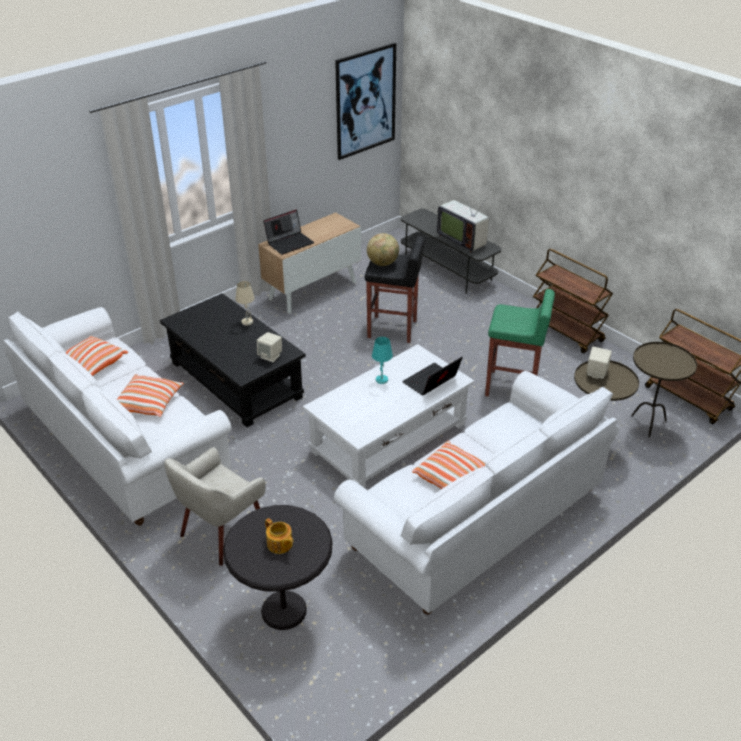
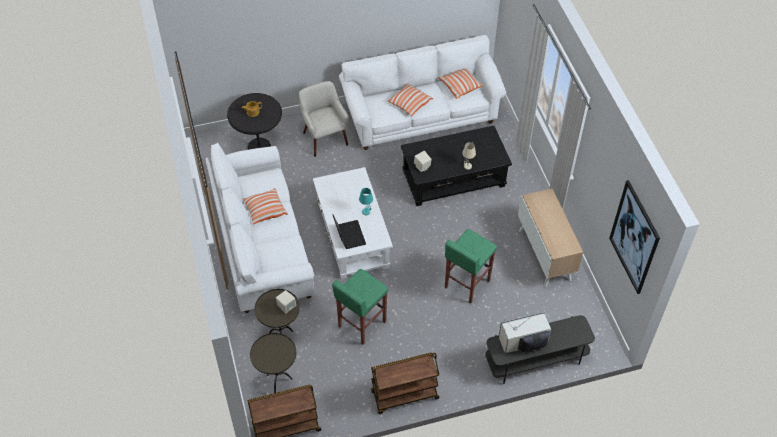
camera: 115 degrees right, 15 degrees up
laptop [263,209,314,255] -> none
black stool [364,236,425,343] -> green stool [445,229,497,304]
globe [367,233,399,266] -> none

